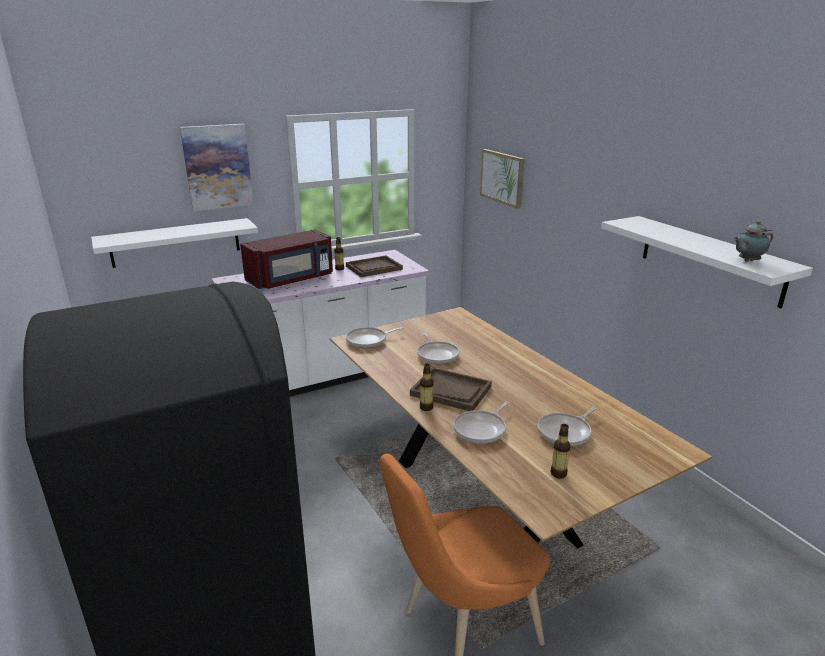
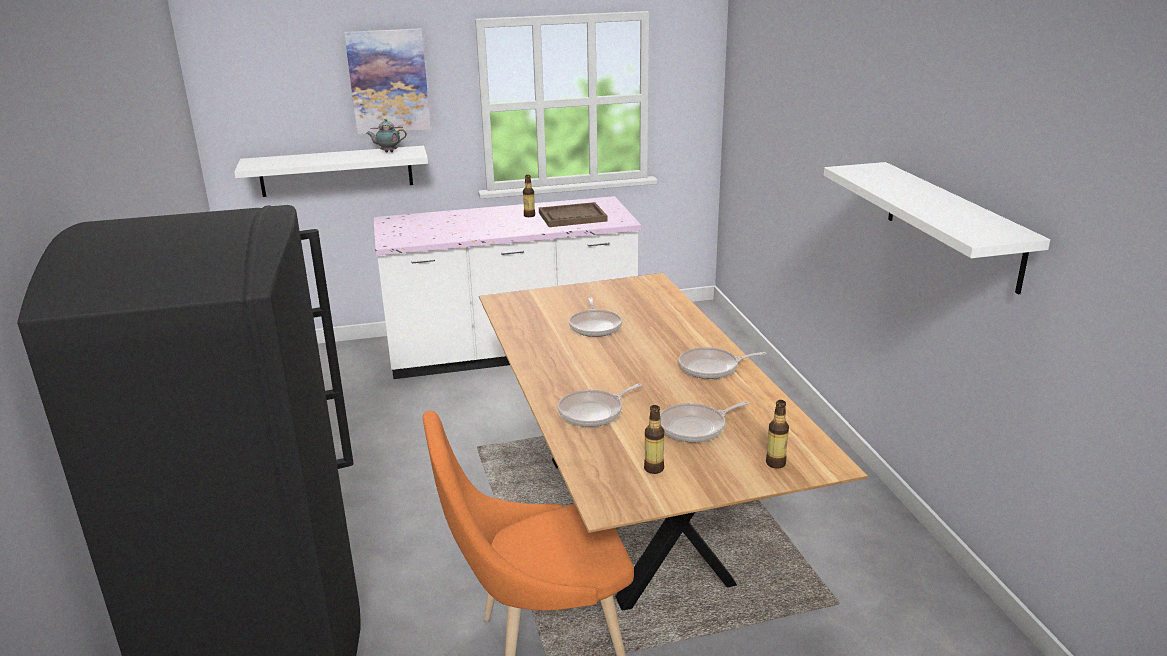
camera: 15 degrees right, 0 degrees up
red microwave [240,229,333,289] -> none
frying pan [346,327,404,348] -> frying pan moved to [678,347,766,379]
brown tray [410,367,492,411] -> none
bottle [420,364,434,411] -> bottle moved to [766,400,789,469]
picture [480,149,525,209] -> none
teapot [733,221,773,262] -> teapot moved to [367,119,407,152]

